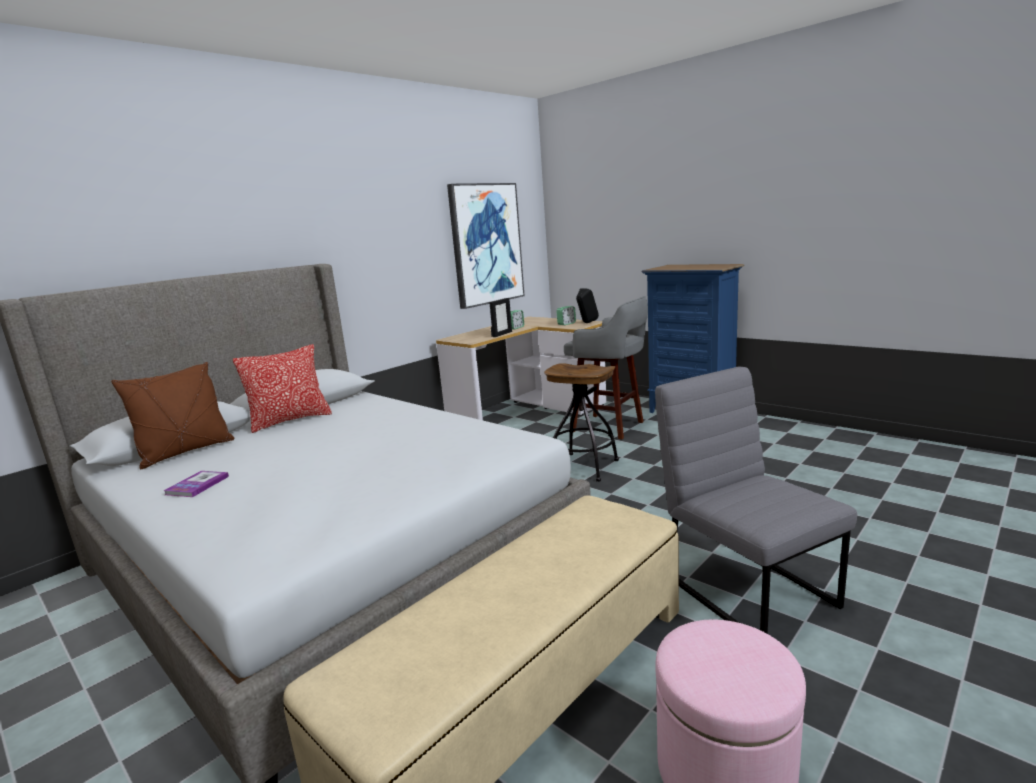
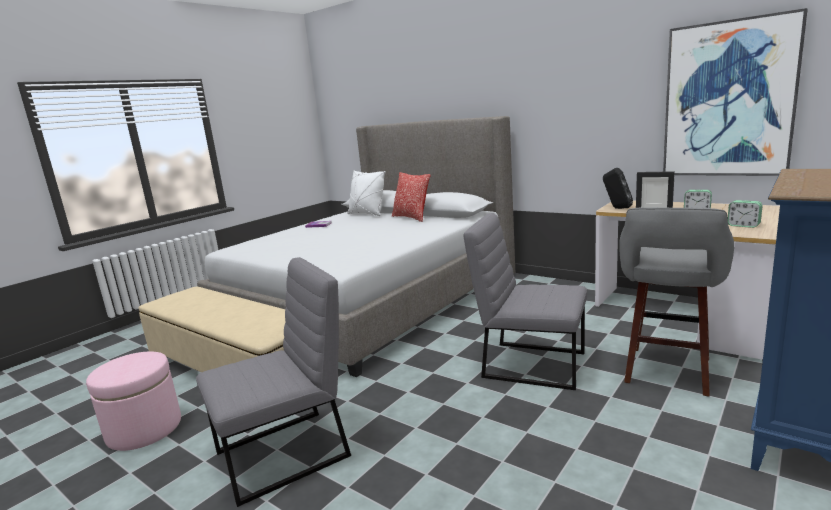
camera: 85 degrees right, 0 degrees up
brown pillow [111,362,235,469] -> white pillow [347,170,386,216]
brown stool [544,363,619,482] -> grey chair [464,213,587,390]
black speaker [576,289,599,323] -> black speaker moved to [603,168,633,209]

